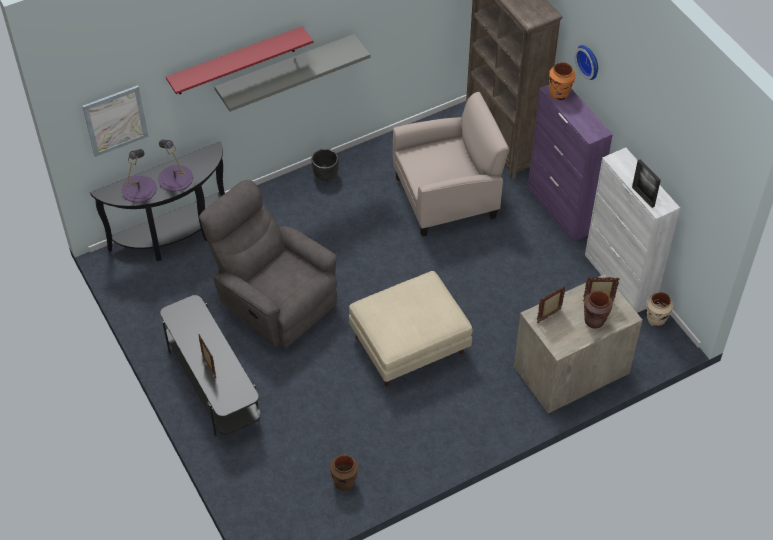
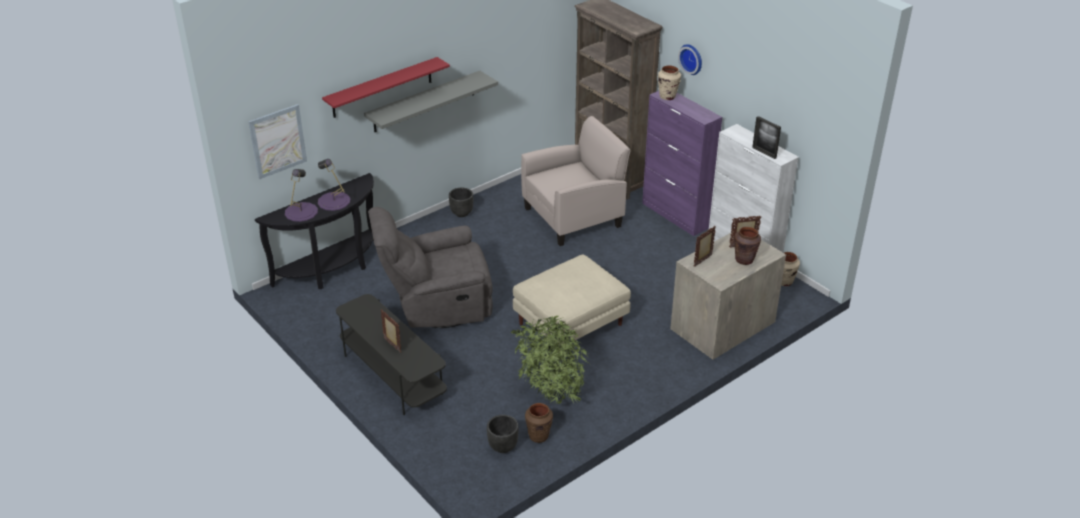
camera: 10 degrees left, 15 degrees down
grey armchair [199,180,337,348] -> grey armchair turned 45 degrees counterclockwise [368,207,493,328]
orange vase [549,62,576,100] -> beige vase [658,65,681,100]
none -> black planter [487,415,518,453]
none -> potted plant [510,316,588,404]

